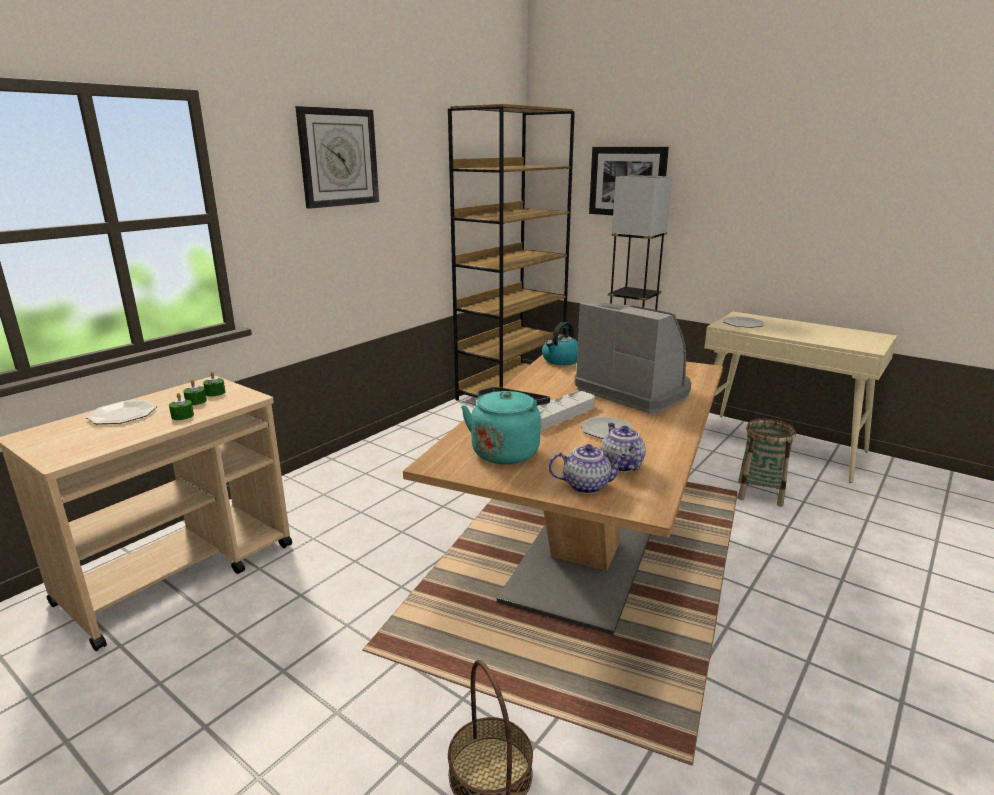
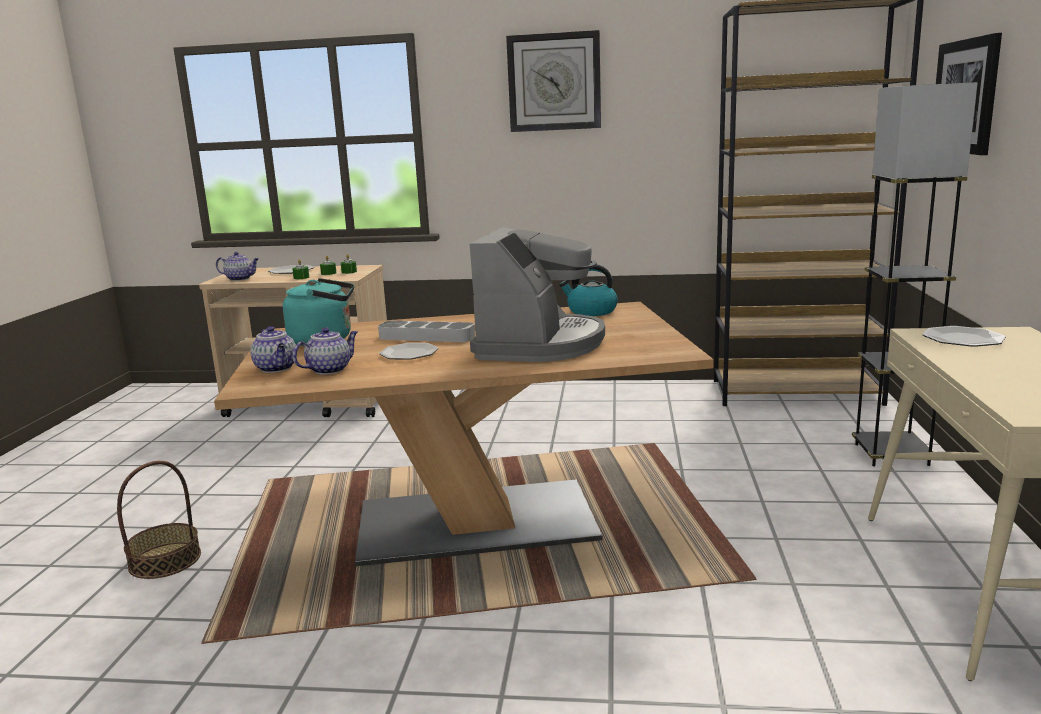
camera: 60 degrees right, 5 degrees down
basket [738,418,796,507] -> none
none -> teapot [216,252,259,281]

